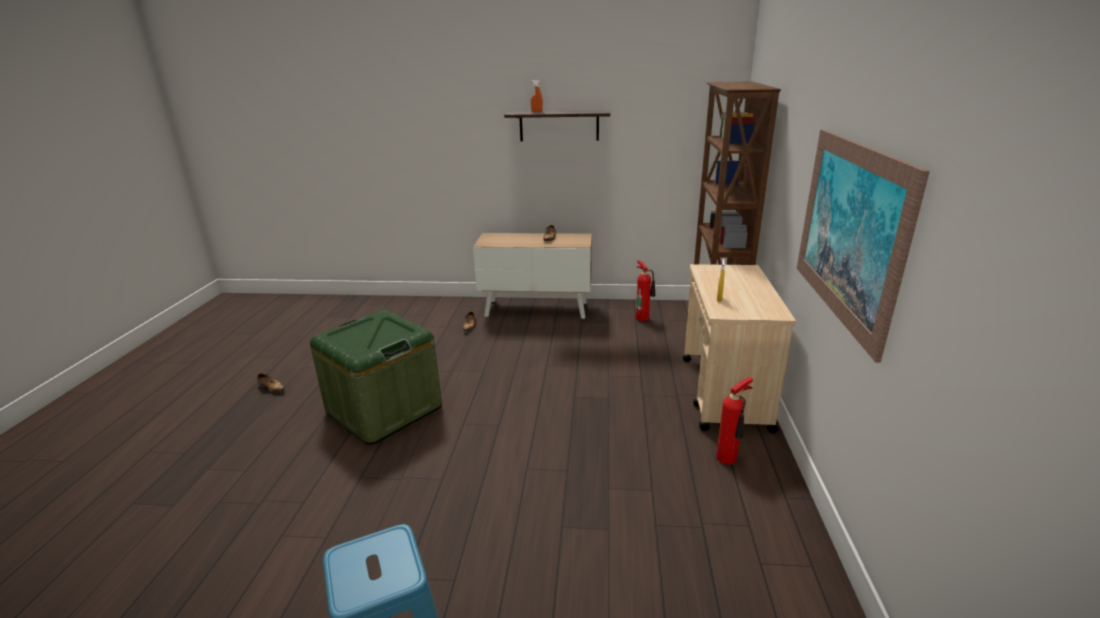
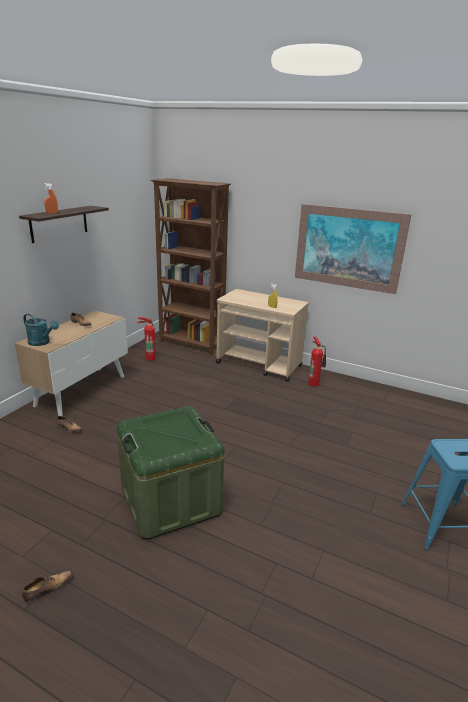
camera: 70 degrees left, 0 degrees up
none -> turquoise watering can [23,314,59,346]

